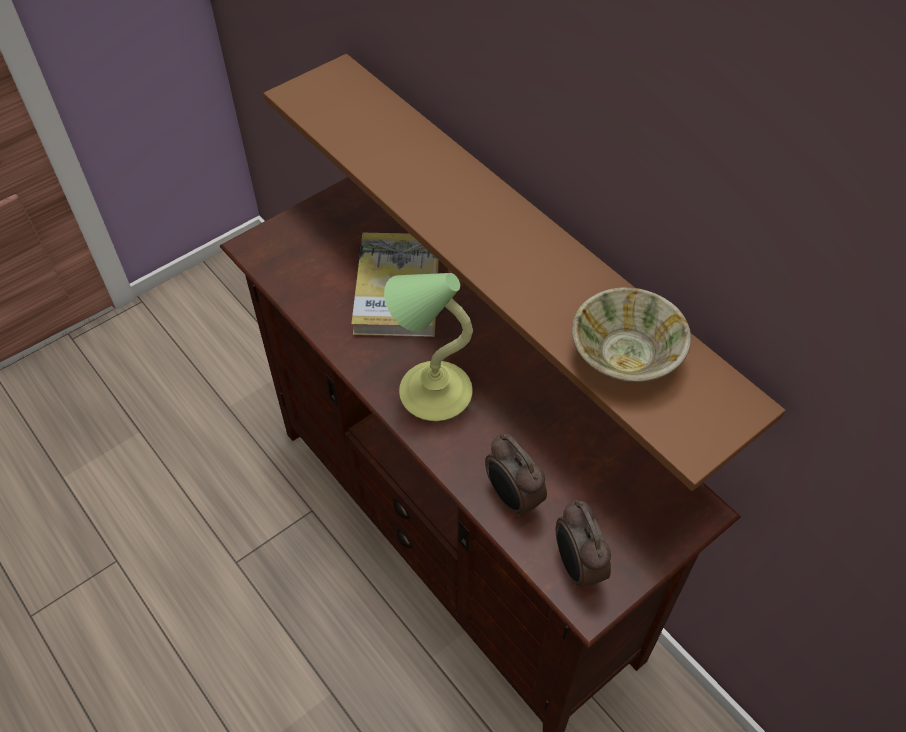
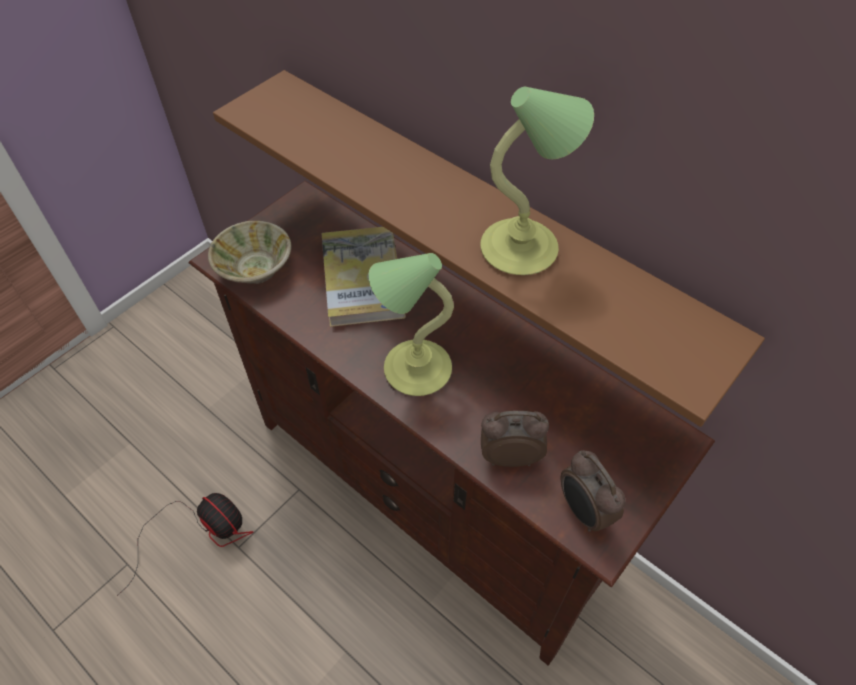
camera: 10 degrees left, 0 degrees up
alarm clock [485,433,547,517] -> alarm clock turned 135 degrees clockwise [481,411,549,467]
beige bowl [572,287,691,382] -> beige bowl moved to [208,221,291,284]
none -> fan [117,493,254,596]
none -> table lamp [480,87,594,275]

